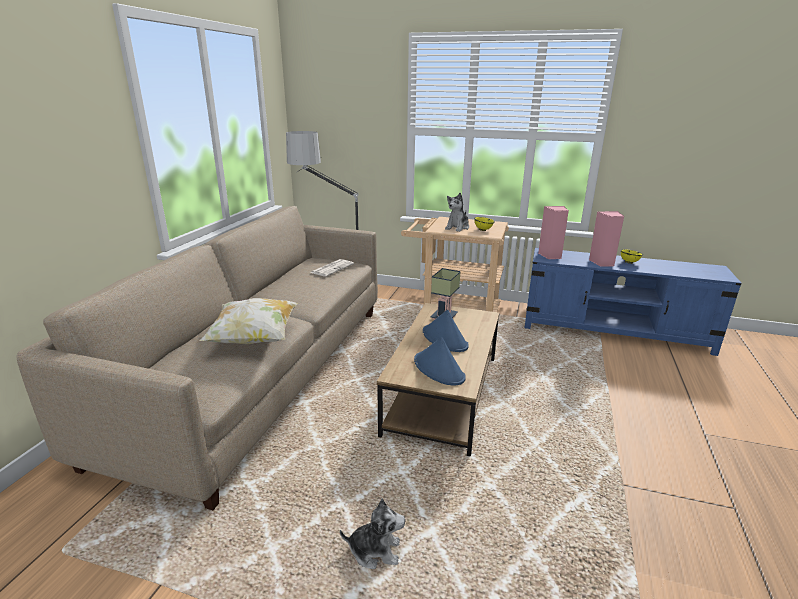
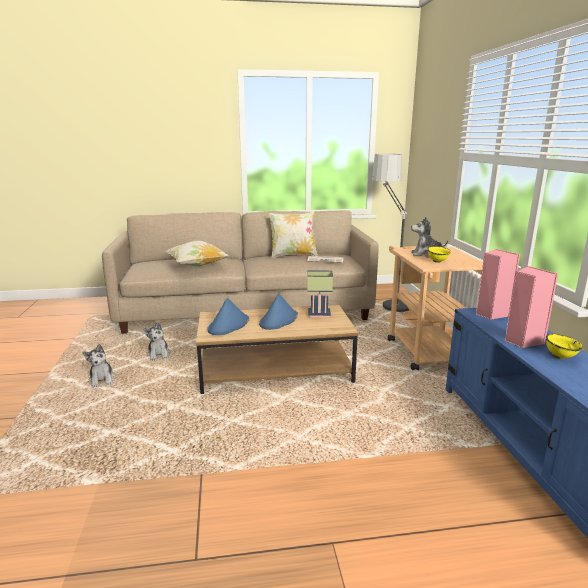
camera: 65 degrees right, 5 degrees down
none -> plush toy [143,322,171,361]
none -> pillow [269,211,318,258]

